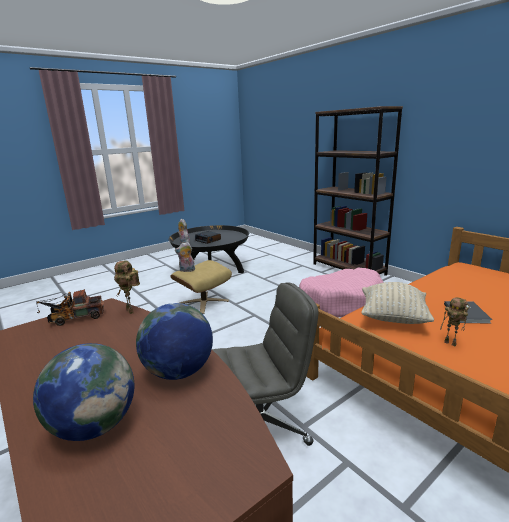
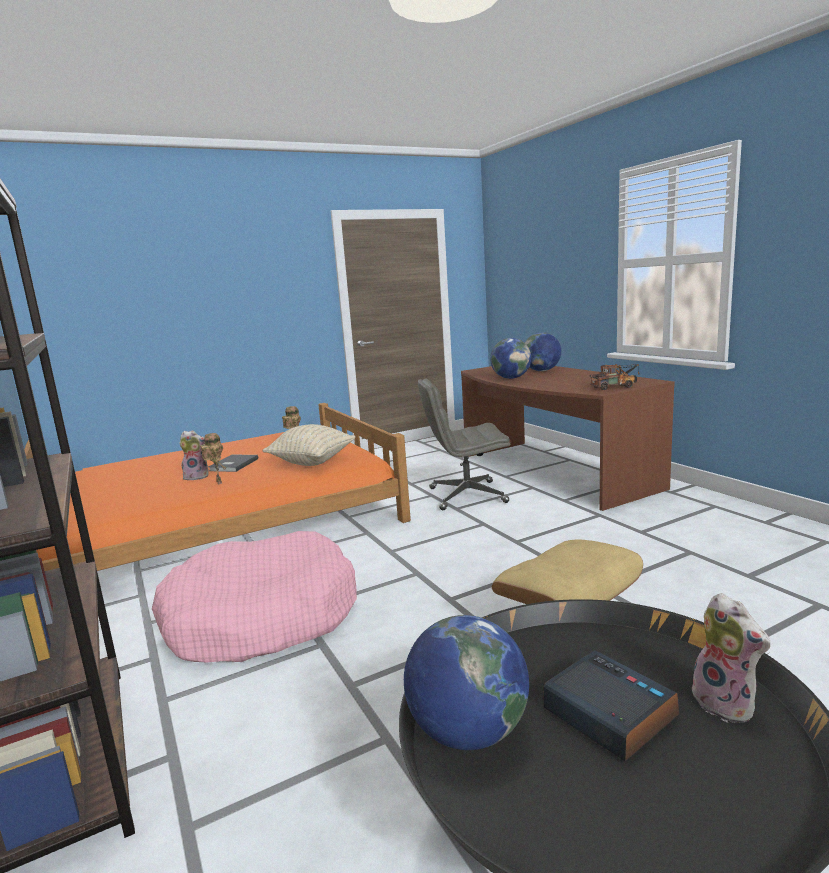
camera: 170 degrees left, 5 degrees down
toy robot [114,261,140,314] -> toy robot moved to [200,433,225,484]
plush toy [175,242,195,272] -> plush toy moved to [179,430,209,481]
none -> globe [404,615,529,750]

